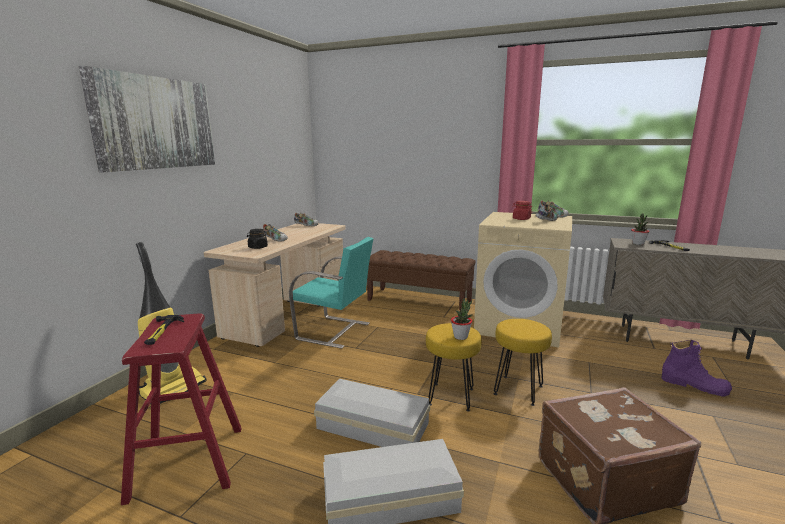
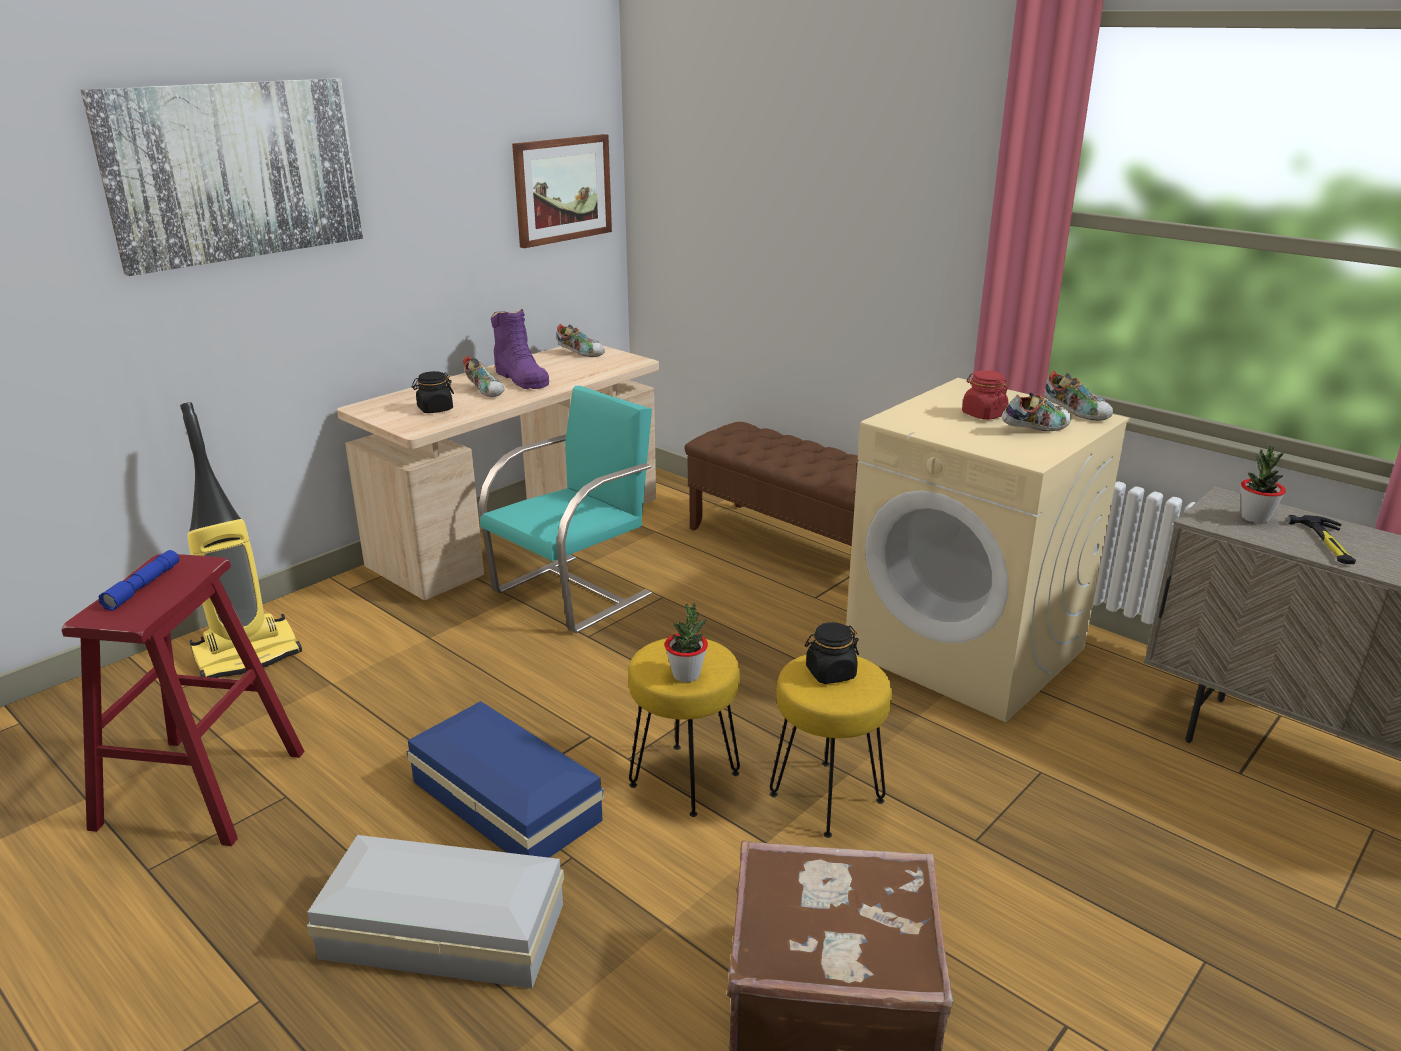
camera: 20 degrees right, 10 degrees up
hammer [144,315,184,345] -> blue flashlight [98,550,179,611]
turquoise chair [289,237,373,349] -> turquoise chair turned 90 degrees counterclockwise [479,386,652,633]
white storage box [314,379,430,447] -> blue storage box [407,701,604,858]
purple boot [661,340,732,397] -> purple boot moved to [491,309,549,389]
none -> picture [512,134,612,248]
none -> black jar [805,622,859,684]

